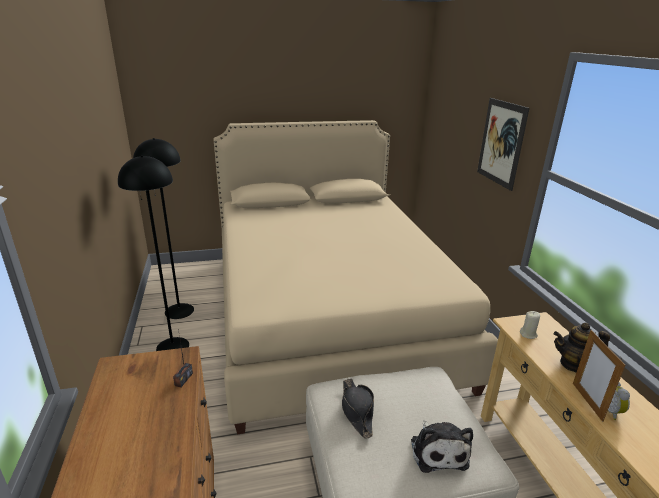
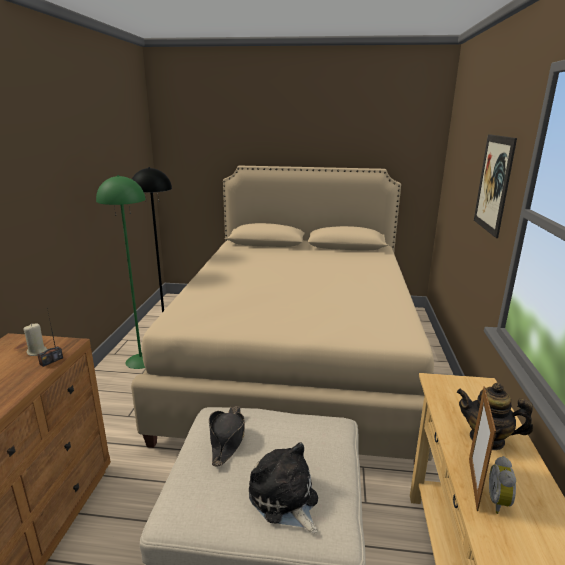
camera: 20 degrees right, 5 degrees down
black floor lamp [118,155,189,351] -> green floor lamp [96,175,145,369]
plush toy [411,421,473,473] -> plush toy turned 135 degrees clockwise [249,442,318,533]
beige candle [520,311,540,339] -> beige candle moved to [24,323,47,356]

